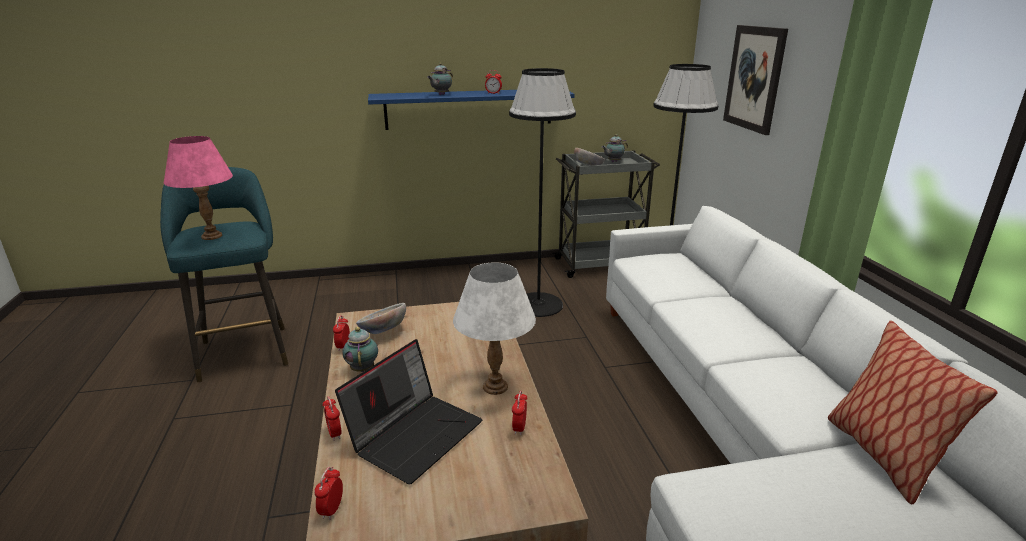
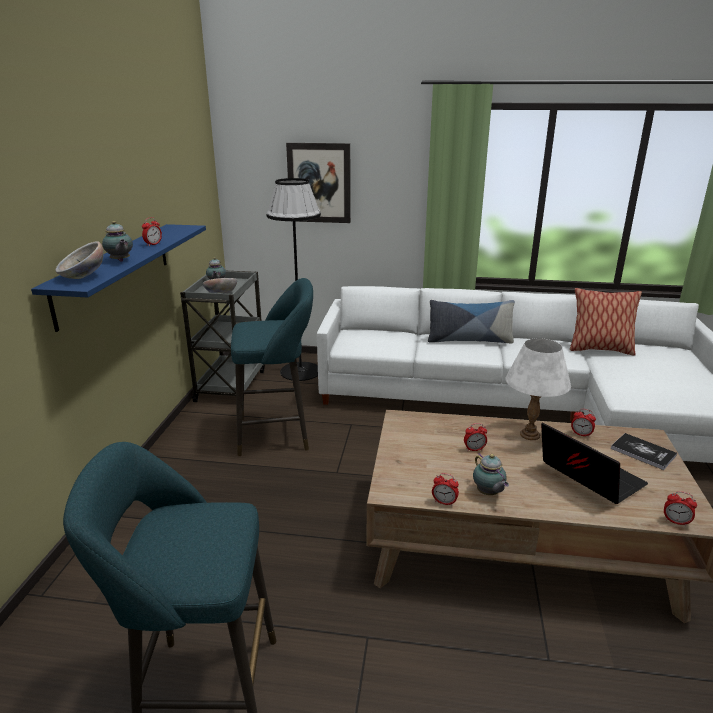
camera: 70 degrees left, 0 degrees up
pink table lamp [164,136,233,240] -> none
alarm clock [322,396,342,441] -> alarm clock moved to [464,423,487,451]
teapot [342,327,378,372] -> teapot turned 120 degrees counterclockwise [473,453,509,495]
bowl [356,303,406,334] -> bowl moved to [55,241,104,279]
black floor lamp [509,68,576,317] -> turquoise stool [231,278,313,456]
none -> pillow [428,300,515,344]
none -> book [611,433,677,470]

